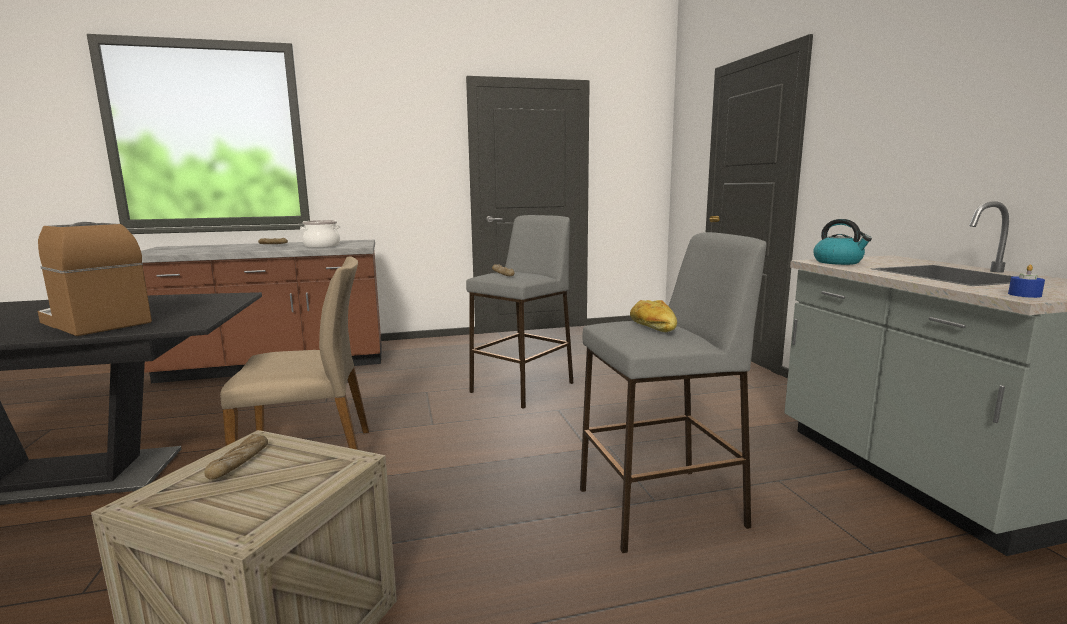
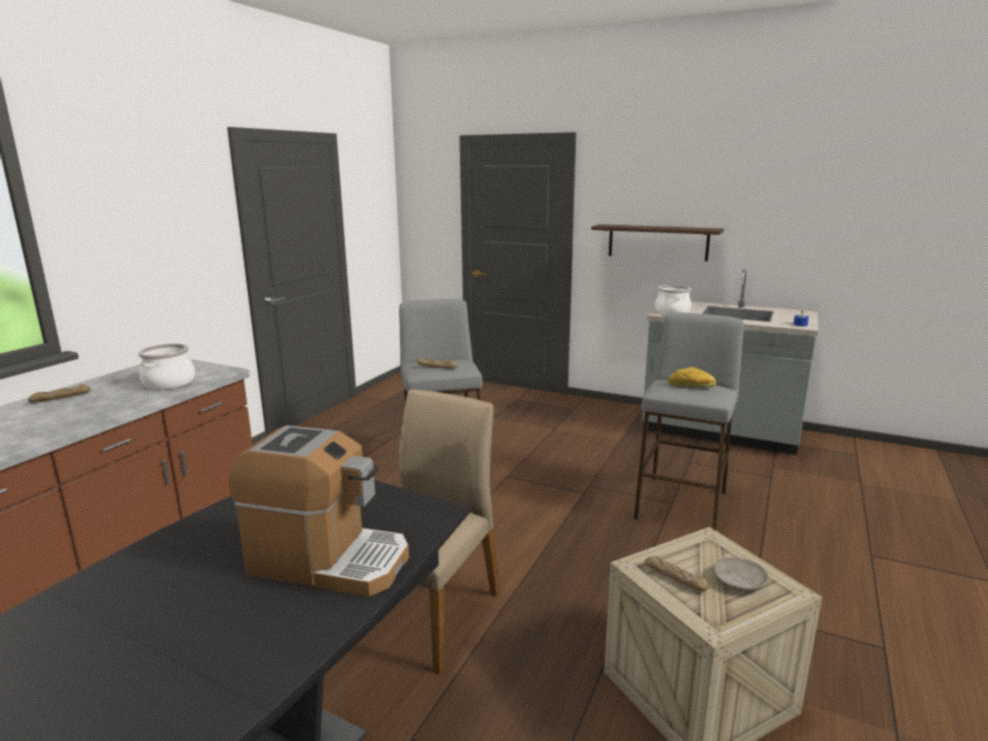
camera: 50 degrees left, 5 degrees up
coffee machine [38,222,152,336] -> coffee machine turned 150 degrees counterclockwise [229,425,409,597]
kettle [813,219,872,265] -> cooking pot [655,285,691,315]
none -> shelf [591,224,724,261]
none -> beige plate [714,557,769,591]

